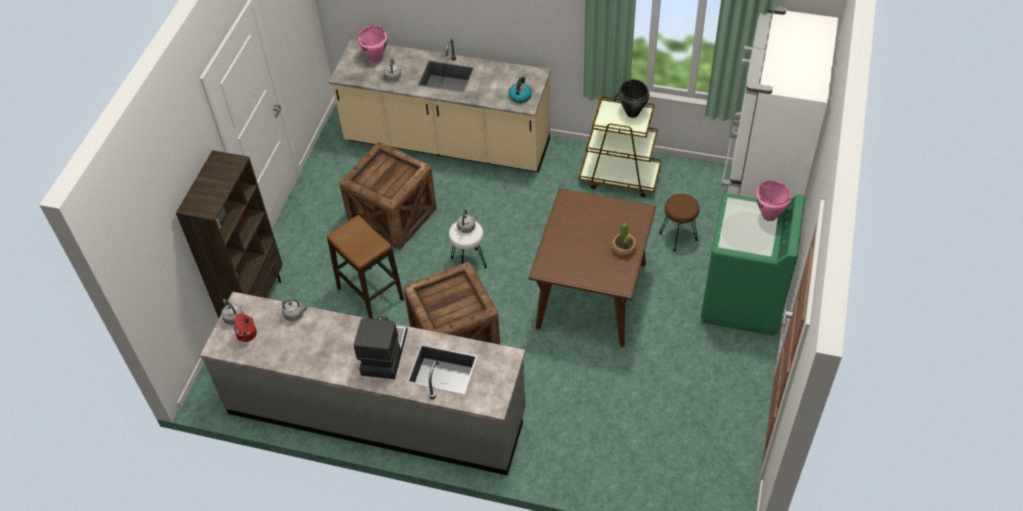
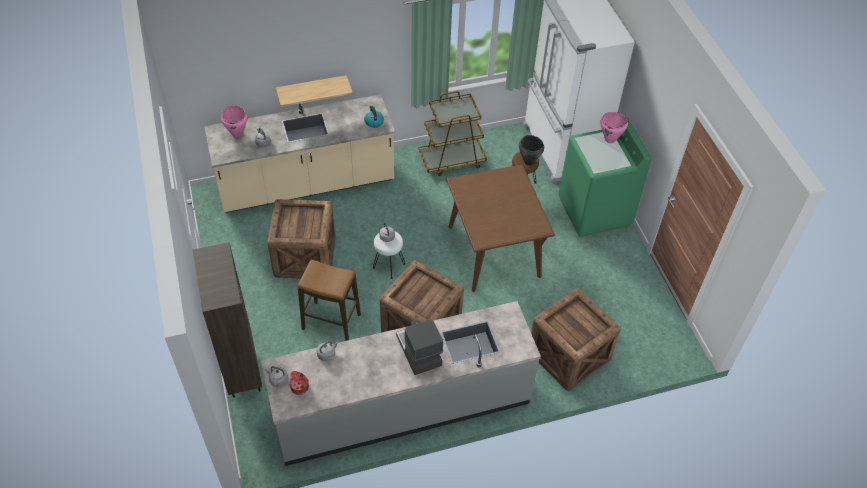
camera: 35 degrees left, 0 degrees up
potted plant [612,223,637,256] -> none
black cooking pot [619,79,649,118] -> black cooking pot moved to [519,135,544,165]
none -> shelf [276,75,353,107]
none -> crate [531,289,621,391]

